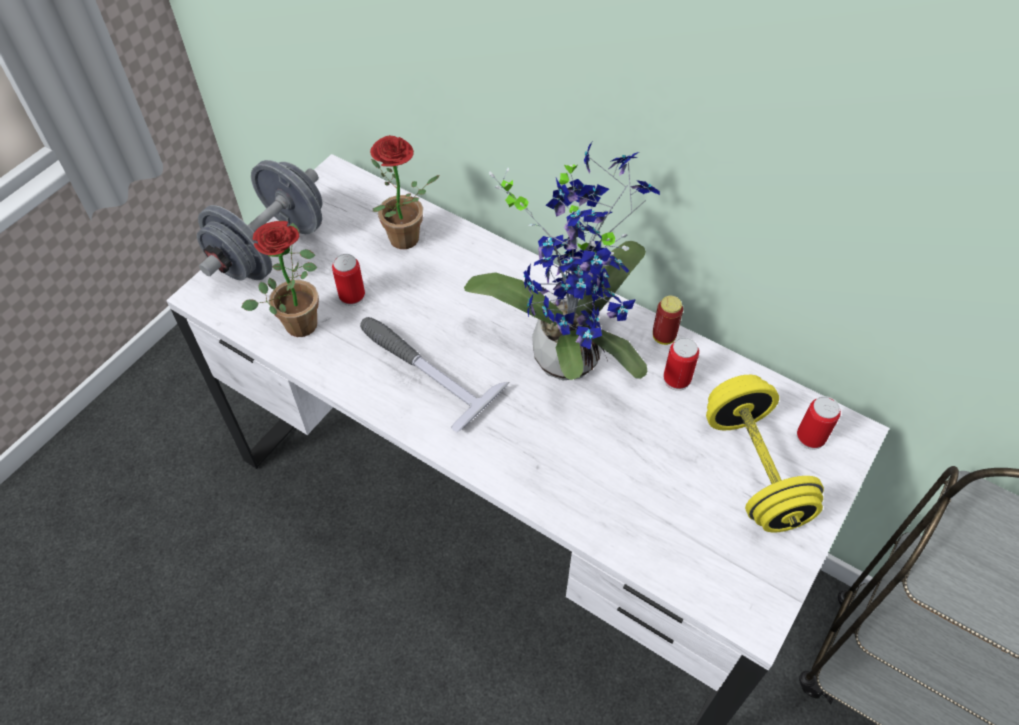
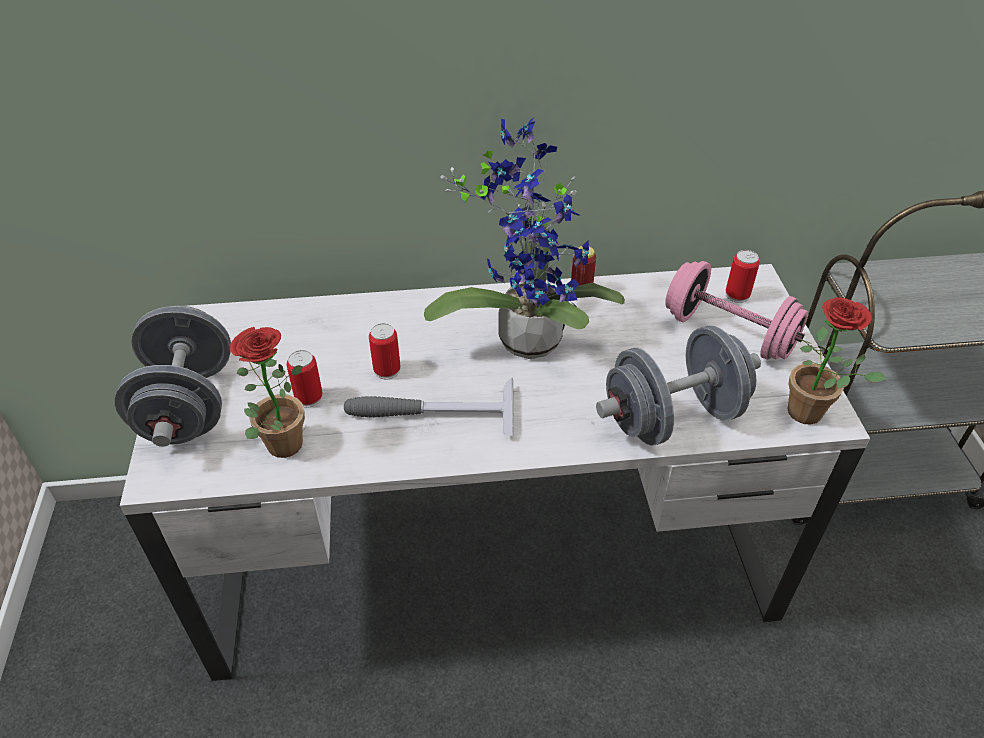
camera: 40 degrees left, 10 degrees down
potted plant [370,135,439,249] -> potted plant moved to [788,297,886,425]
can [663,337,699,391] -> can moved to [369,323,400,379]
yellow dumbbell [706,375,824,533] -> pink dumbbell [665,261,808,360]
none -> grey dumbbell [596,325,761,446]

